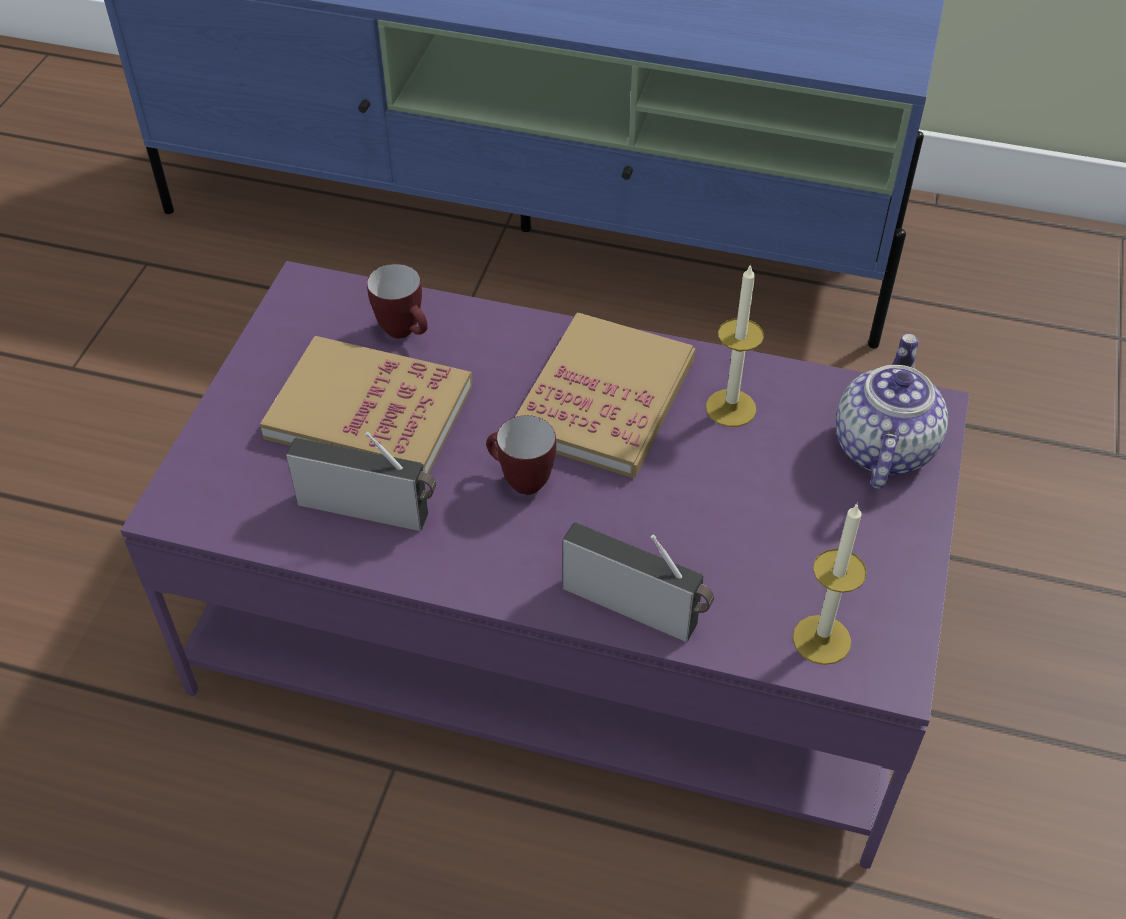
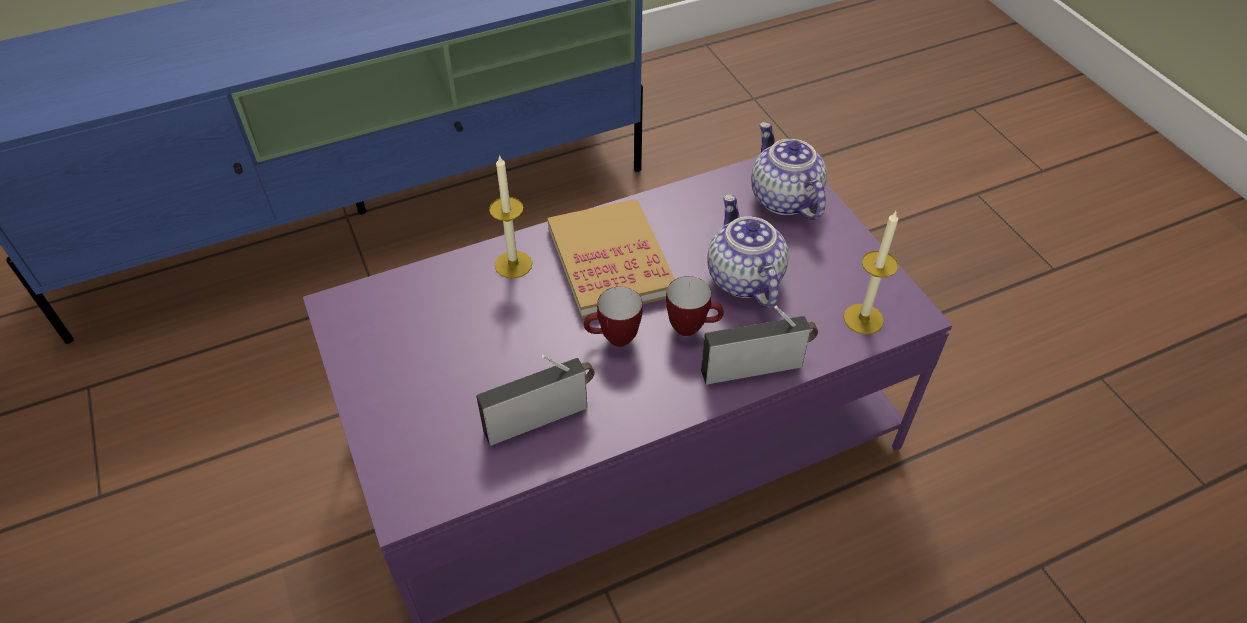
camera: 40 degrees left, 0 degrees up
book [260,336,473,474] -> none
mug [367,264,428,338] -> mug moved to [666,276,724,336]
candle [706,264,764,427] -> candle moved to [489,155,532,278]
none -> teapot [707,194,789,308]

